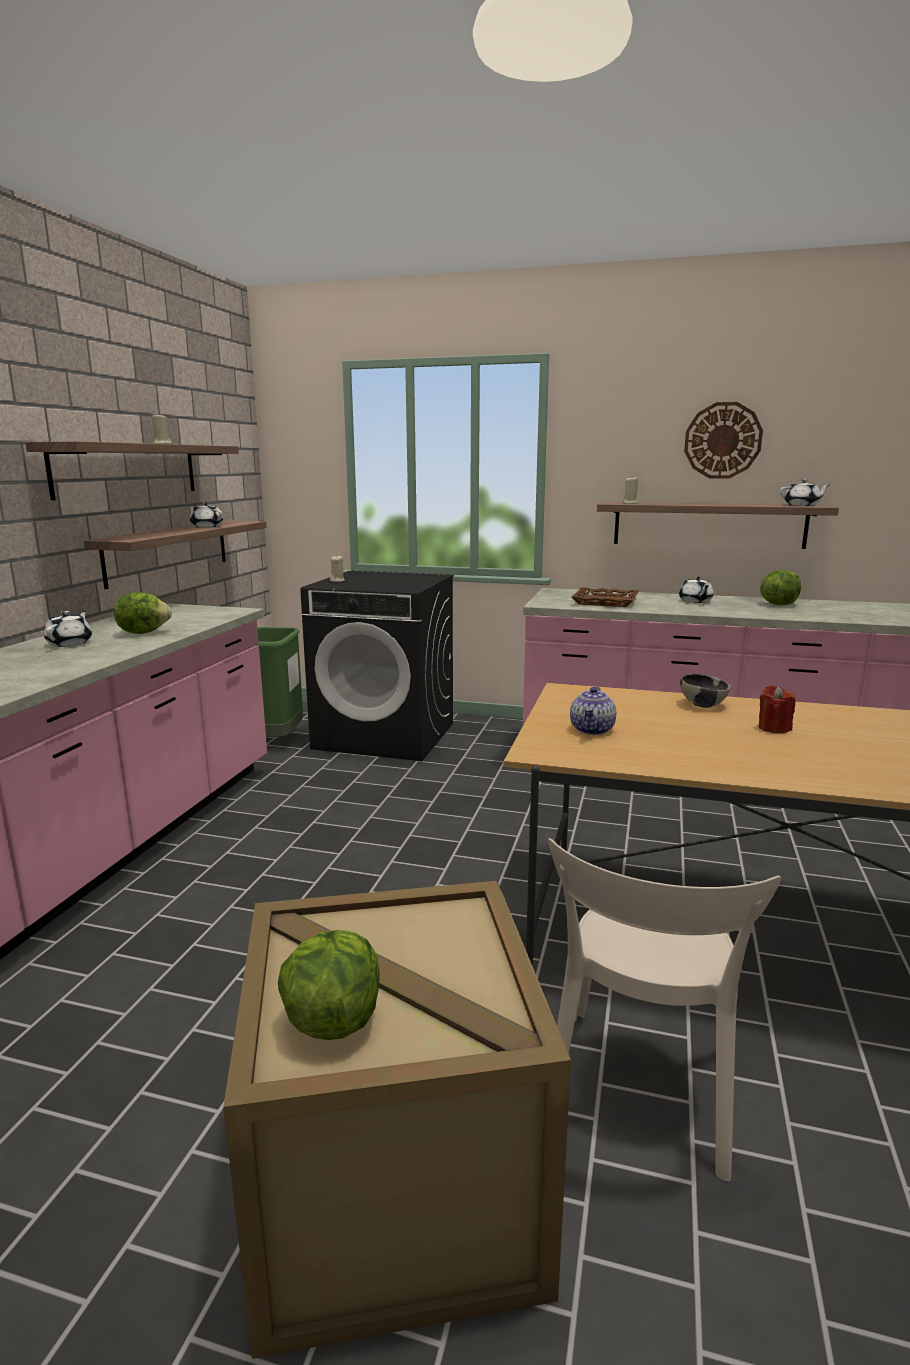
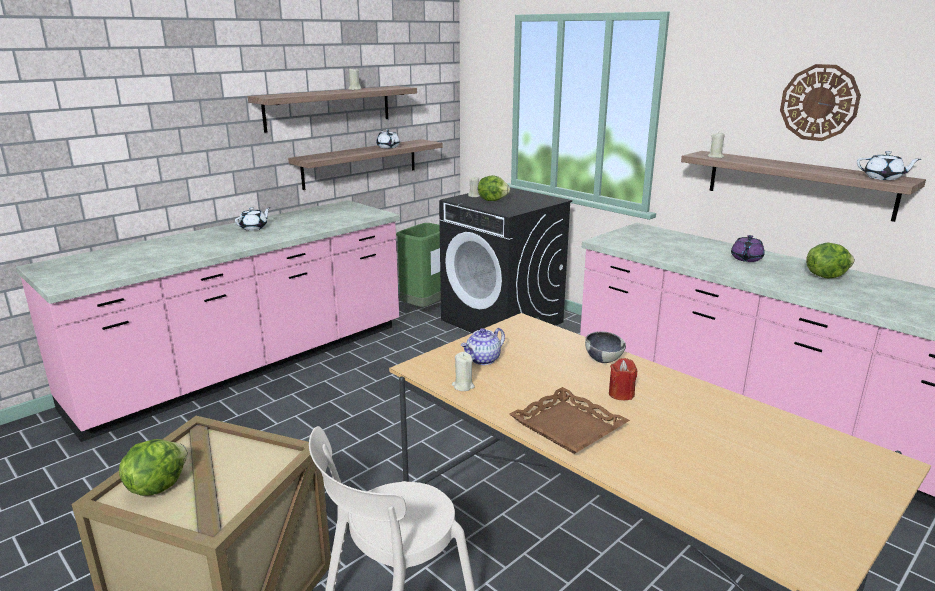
camera: 30 degrees right, 5 degrees up
lettuce [114,592,172,634] -> lettuce moved to [478,175,510,201]
brown tray [572,587,639,607] -> brown tray moved to [509,387,630,454]
white teapot [679,576,714,603] -> purple teapot [731,235,765,262]
none -> beige candle [452,352,475,391]

